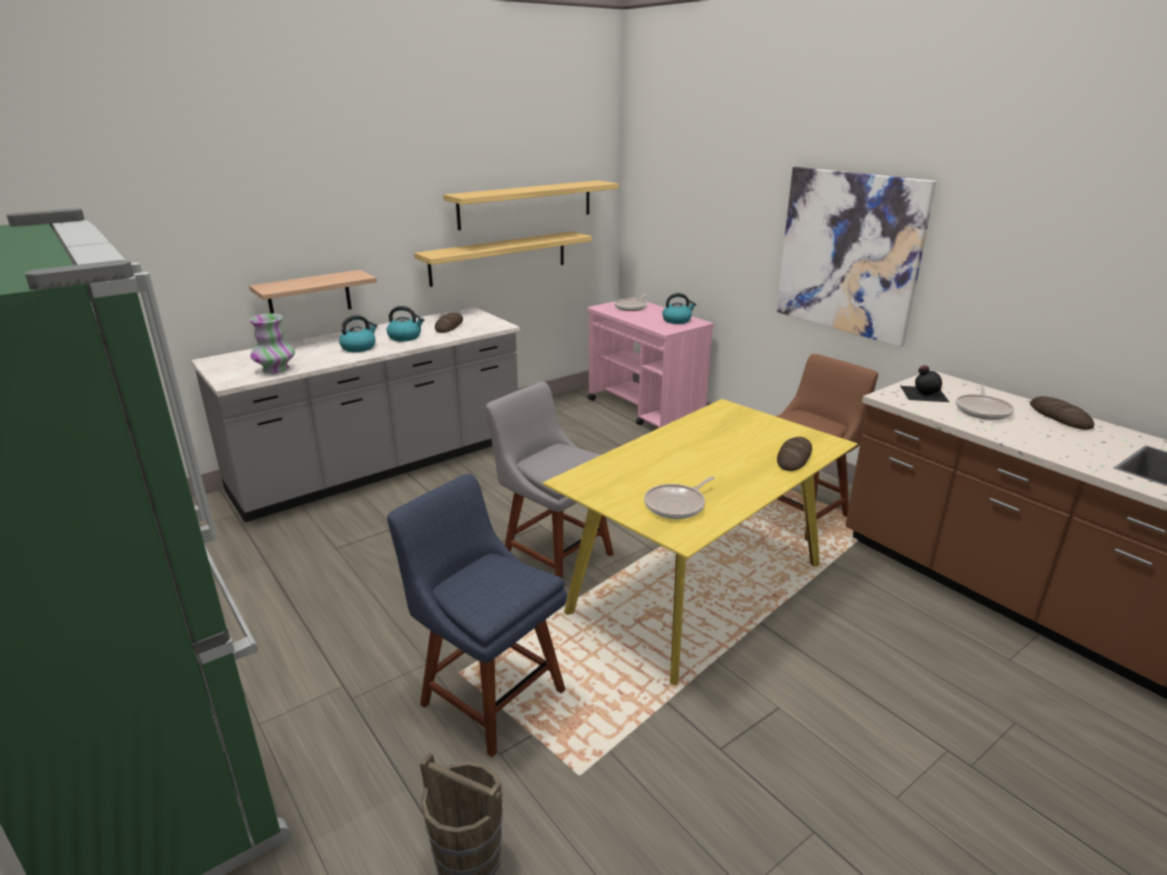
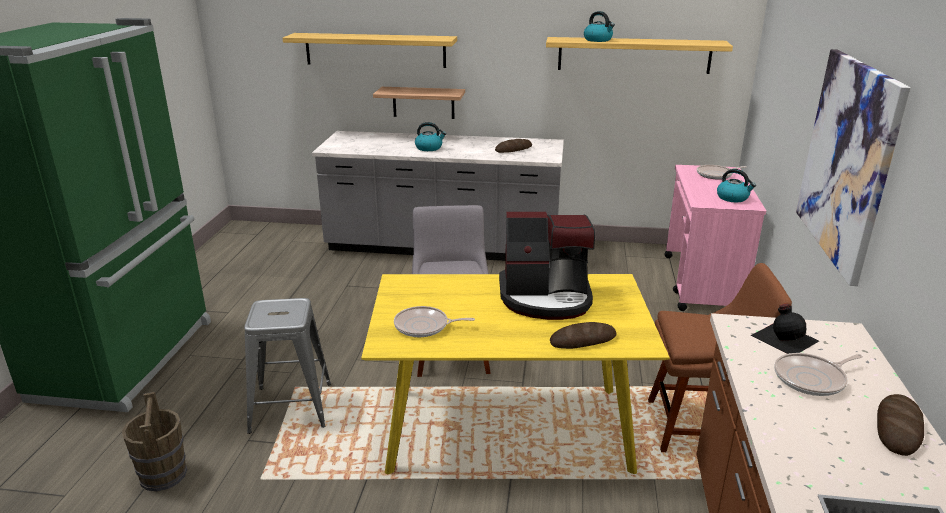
camera: 45 degrees right, 0 degrees up
vase [249,313,295,374] -> none
kettle [387,306,424,342] -> kettle moved to [584,11,615,42]
blue chair [387,474,567,757] -> grey stool [244,298,331,434]
shelf [414,231,592,287] -> shelf moved to [283,33,457,68]
none -> coffee machine [499,212,595,320]

